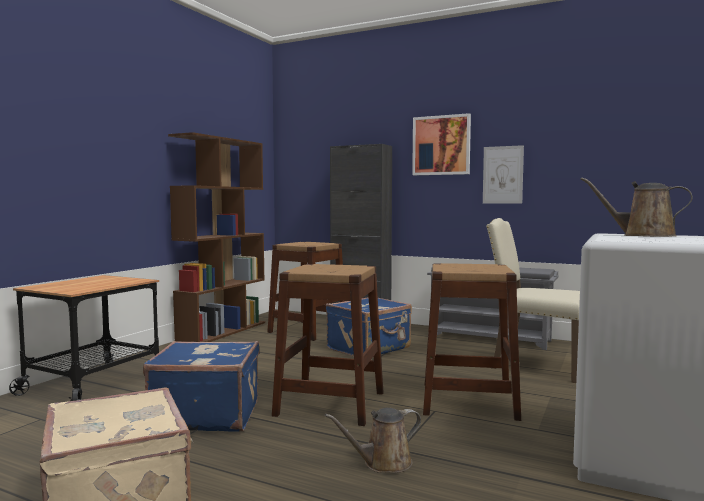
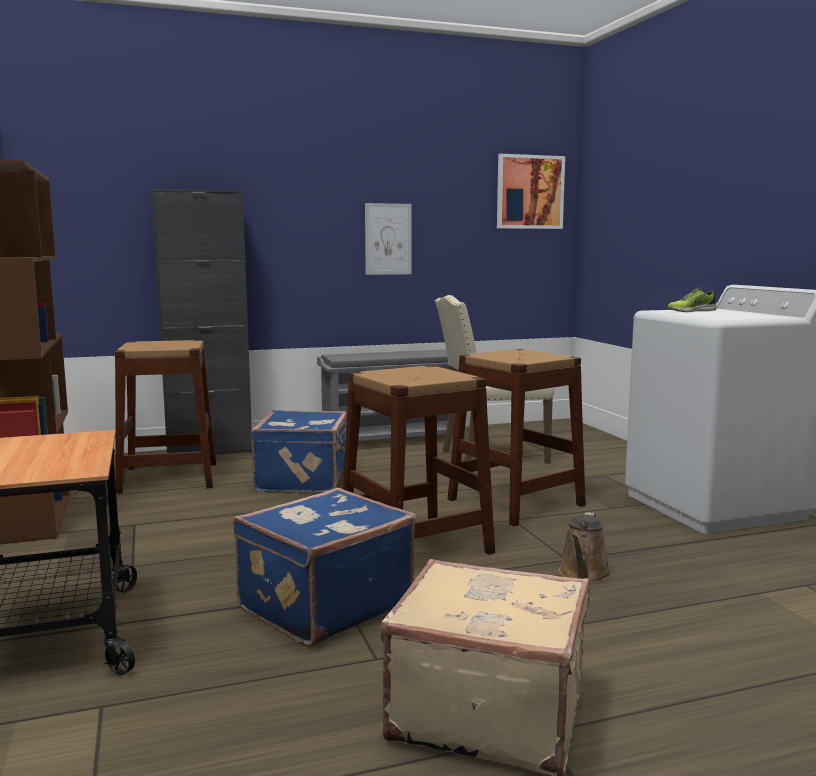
camera: 45 degrees left, 5 degrees up
picture [412,113,471,175] -> picture moved to [497,154,565,229]
brown watering can [581,177,692,237] -> shoe [667,287,717,312]

